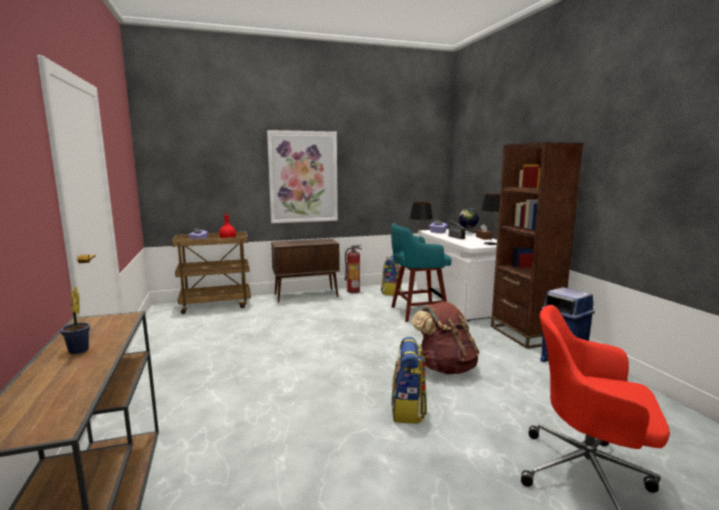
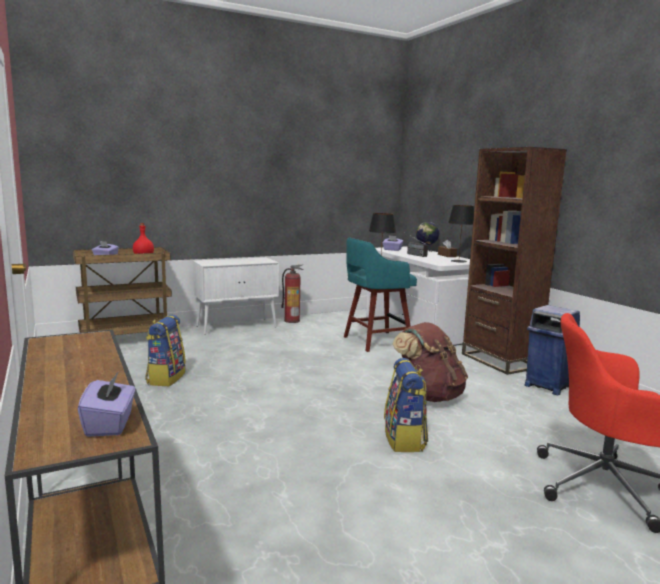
camera: 10 degrees left, 0 degrees up
potted plant [60,286,90,354] -> none
picture [267,130,338,223] -> none
brown cabinet [271,239,340,303] -> white cabinet [193,257,279,335]
backpack [381,255,402,296] -> backpack moved to [145,314,186,386]
none -> purple tissue box [78,371,136,437]

